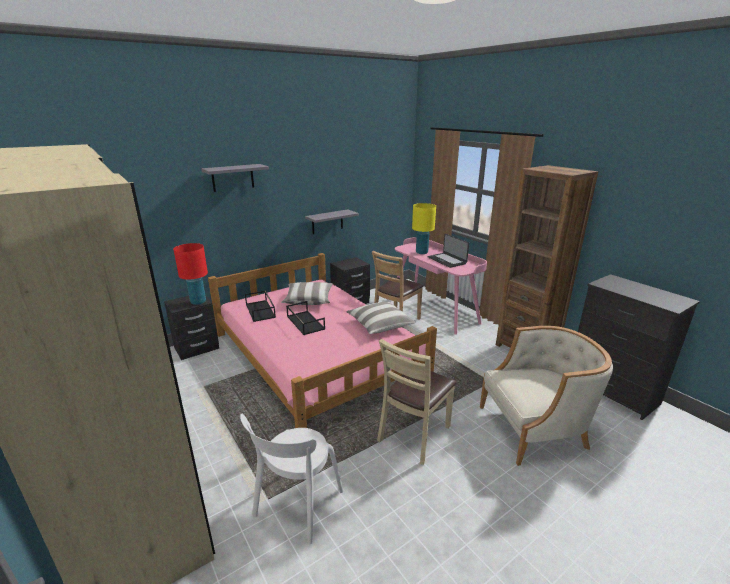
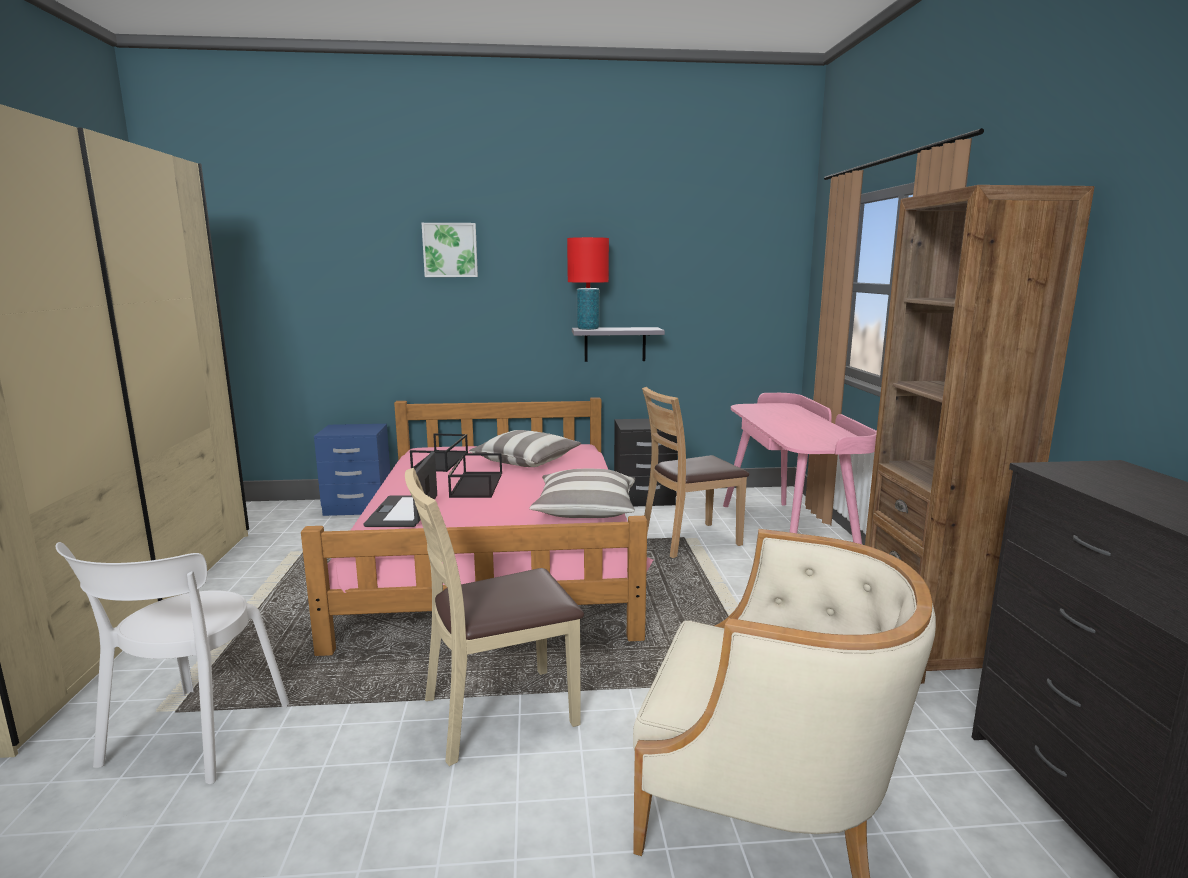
camera: 30 degrees right, 10 degrees down
black nightstand [164,295,219,360] -> blue nightstand [314,424,390,516]
red table lamp [173,243,208,305] -> red table lamp moved to [567,237,609,330]
grey shelf [201,164,269,192] -> picture [422,223,478,277]
white chair [240,413,343,544] -> white chair turned 45 degrees counterclockwise [56,542,289,784]
yellow table lamp [412,203,436,254] -> none
laptop [428,234,469,268] -> laptop moved to [363,451,437,527]

